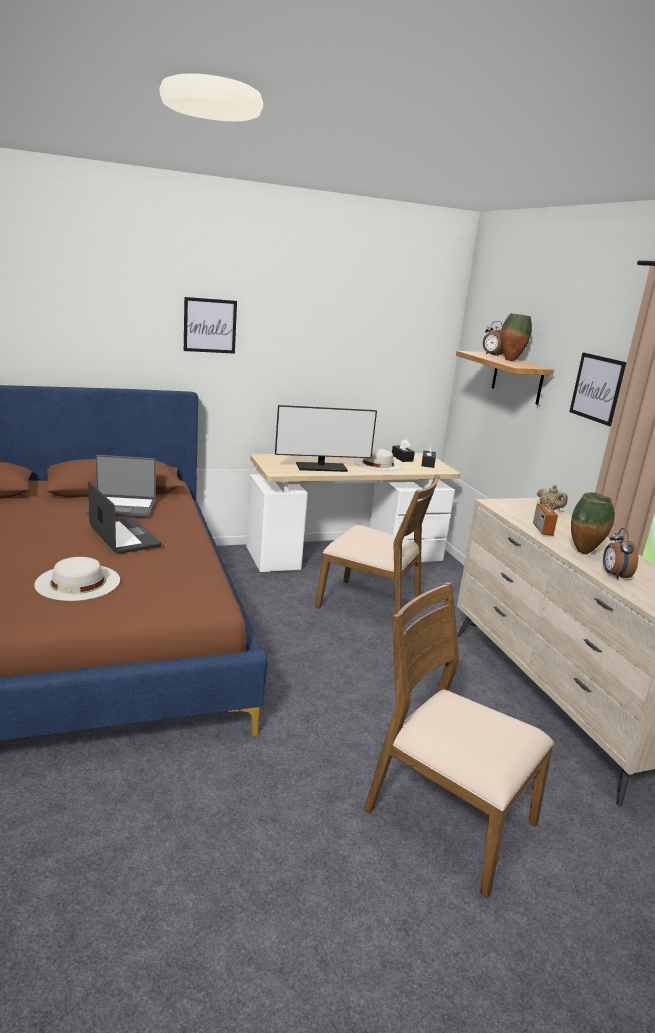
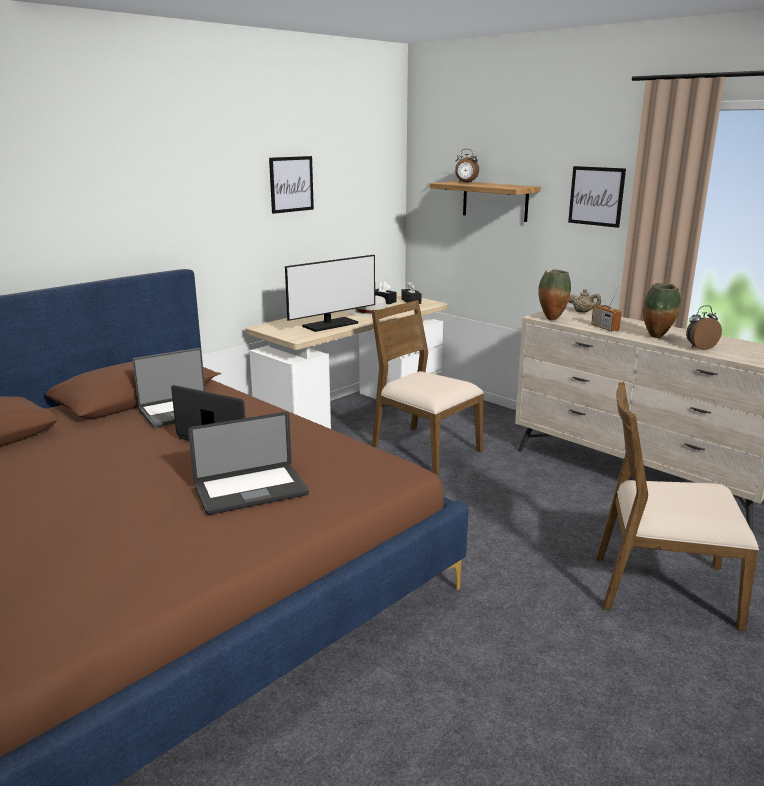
camera: 25 degrees left, 0 degrees up
white hat [34,557,120,601] -> laptop [188,412,309,515]
picture [184,297,237,354] -> picture moved to [269,156,314,214]
brown chair [315,474,440,614] -> brown chair turned 135 degrees counterclockwise [372,300,484,475]
vase [501,313,532,361] -> vase moved to [538,270,571,320]
alarm clock [603,528,638,580] -> alarm clock turned 105 degrees clockwise [686,305,722,350]

